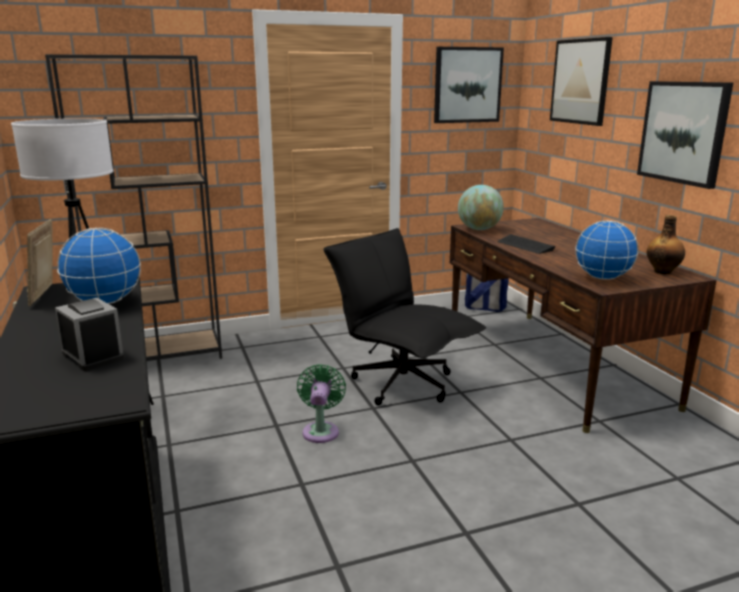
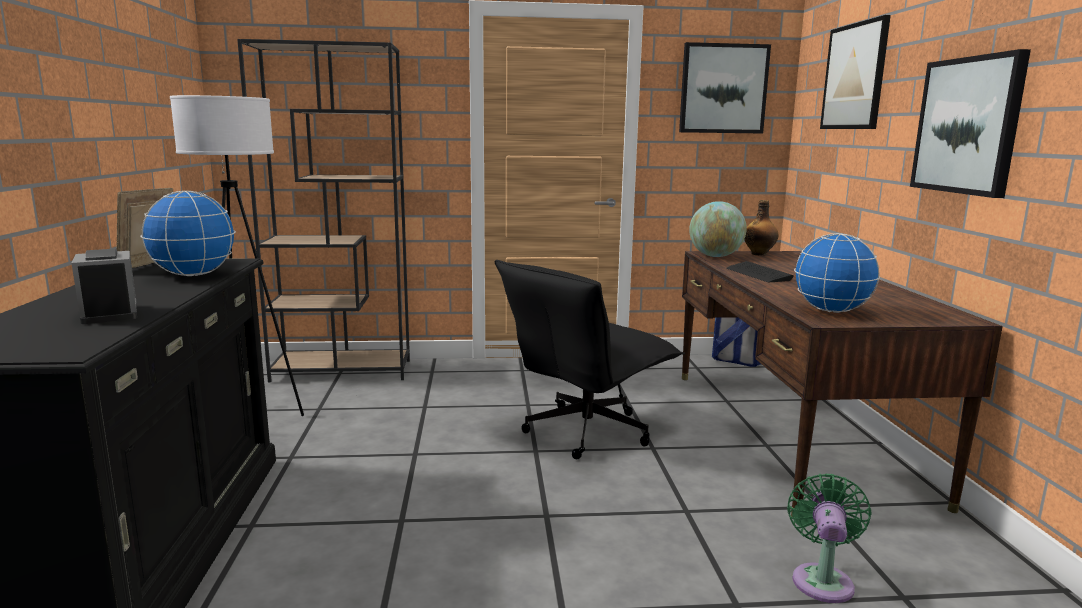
camera: 15 degrees right, 5 degrees down
green fan [297,364,346,443] -> green fan moved to [787,474,872,603]
black office chair [324,228,486,405] -> black office chair turned 105 degrees counterclockwise [495,260,685,459]
bottle [647,215,685,274] -> bottle moved to [744,200,779,256]

